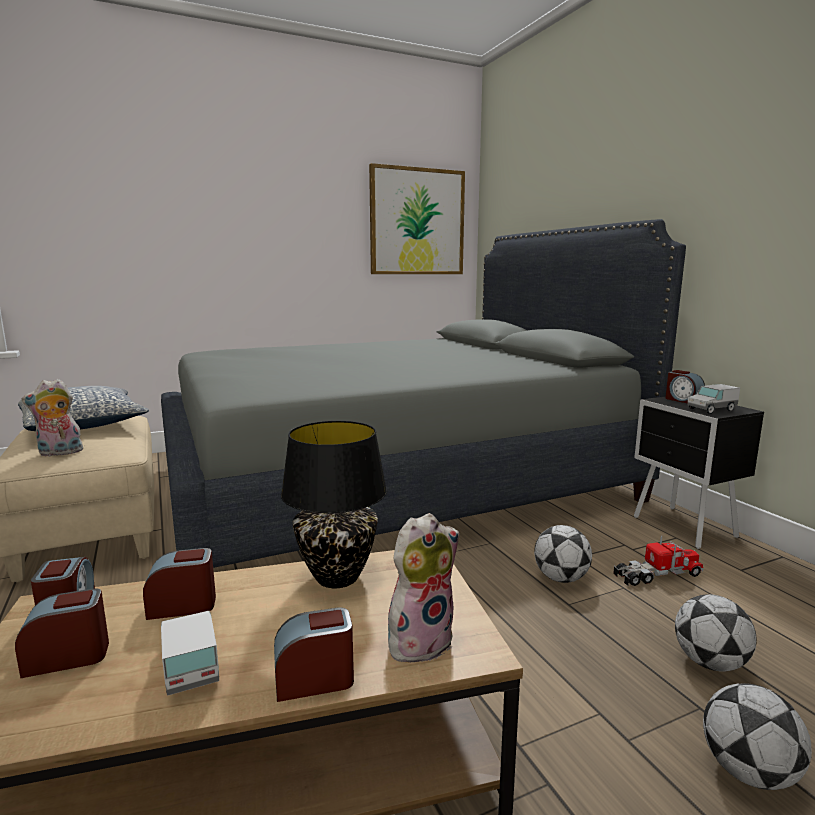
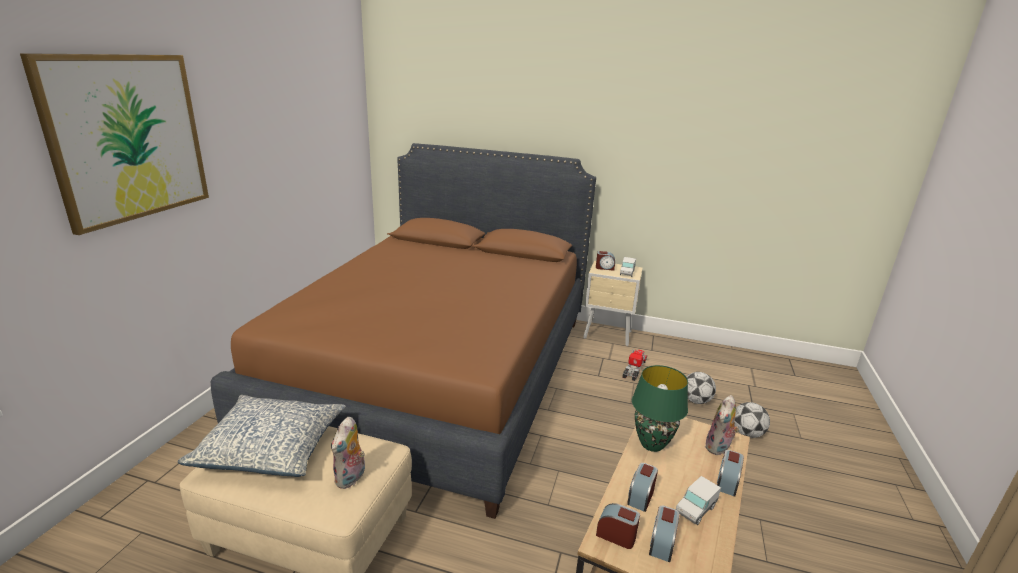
camera: 50 degrees left, 10 degrees up
grey bed [161,219,686,568] -> brown bed [211,143,596,519]
toy truck [161,611,219,696] -> toy truck turned 60 degrees counterclockwise [676,476,721,525]
black table lamp [281,421,387,588] -> green table lamp [632,365,688,452]
picture [369,163,465,274] -> picture moved to [20,53,209,235]
plush toy [388,513,460,663] -> plush toy turned 150 degrees counterclockwise [705,395,739,455]
football [534,525,592,583] -> none
black nightstand [634,396,764,549] -> beige nightstand [583,261,643,346]

